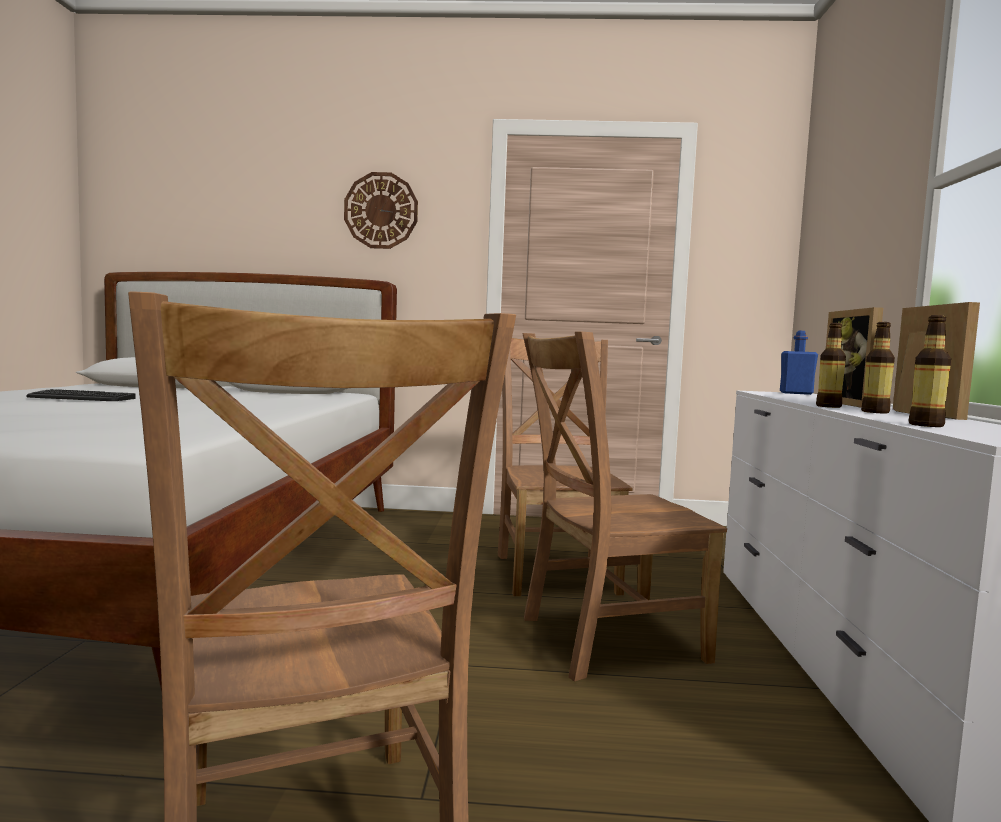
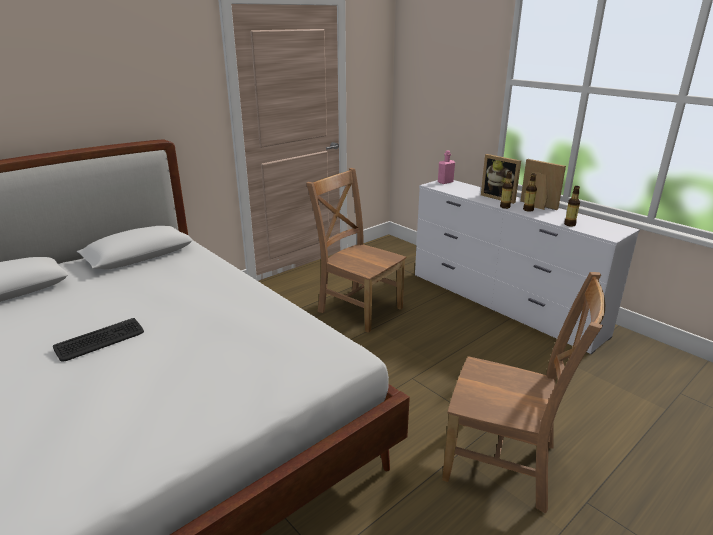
camera: 45 degrees left, 20 degrees up
wall clock [344,172,418,249] -> none
brown chair [522,332,727,681] -> none
blue bottle [780,331,818,395] -> pink bottle [438,150,455,184]

